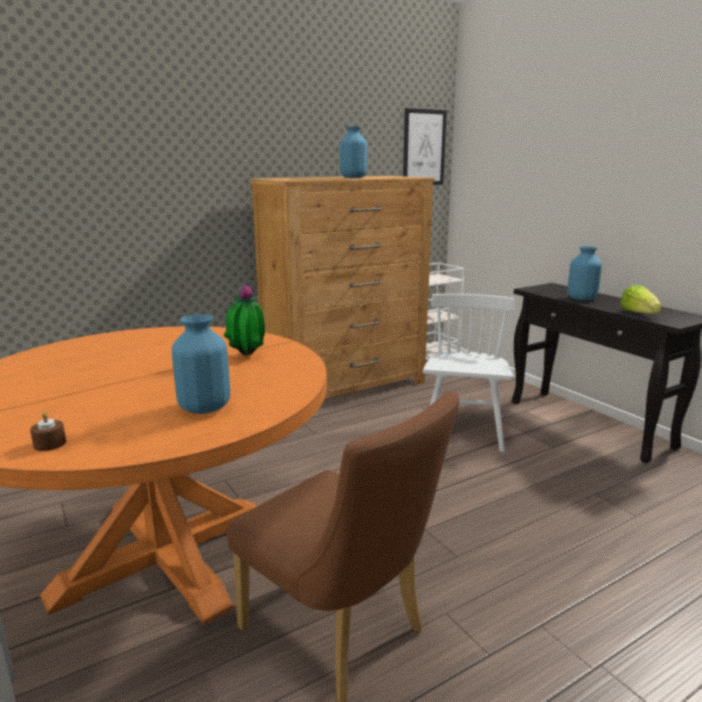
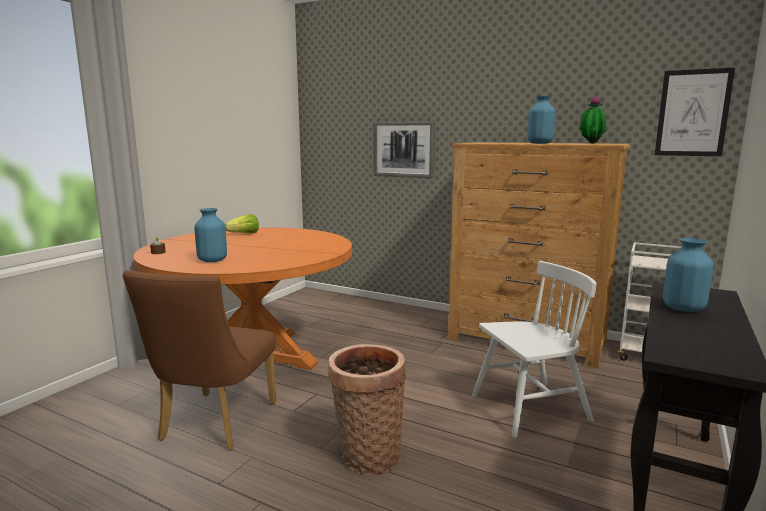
camera: 60 degrees right, 5 degrees down
potted plant [224,285,265,356] -> potted plant moved to [579,97,606,144]
lettuce [620,285,661,314] -> lettuce moved to [225,214,259,234]
none -> basket [328,344,406,475]
none -> picture [374,121,435,178]

